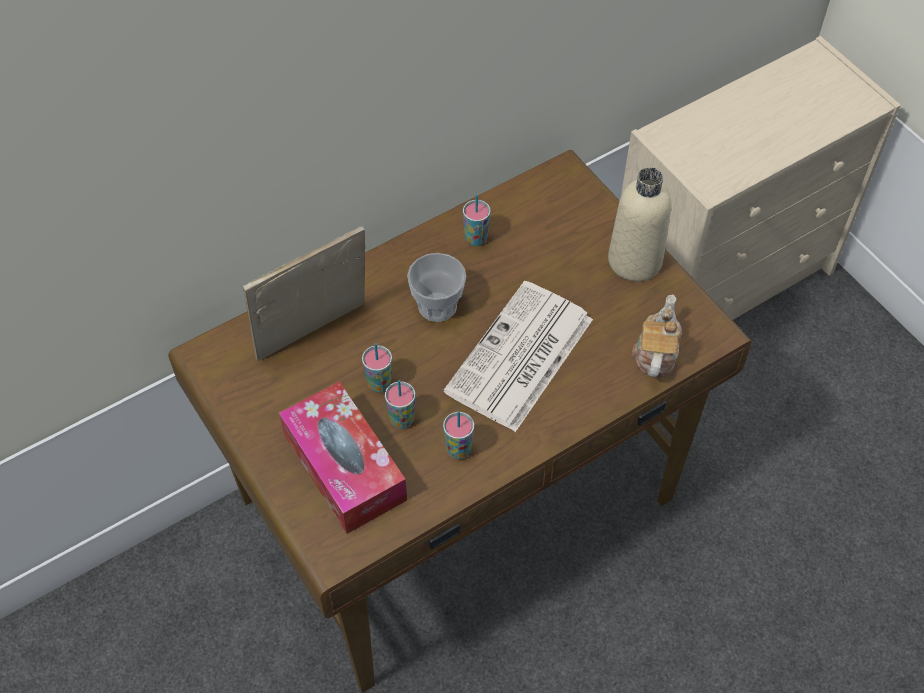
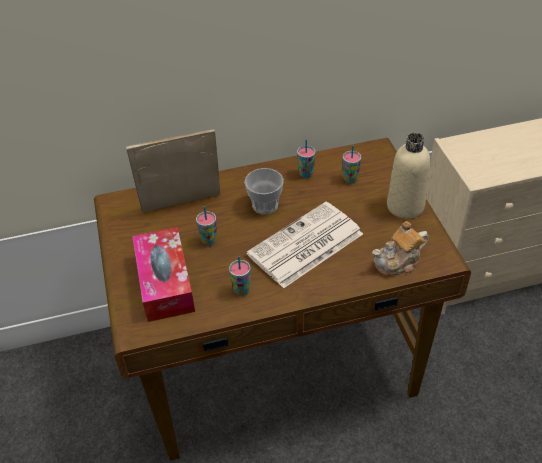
camera: 20 degrees right, 10 degrees down
cup [385,380,416,429] -> cup moved to [343,145,361,183]
teapot [632,294,682,377] -> teapot turned 150 degrees counterclockwise [373,221,429,275]

